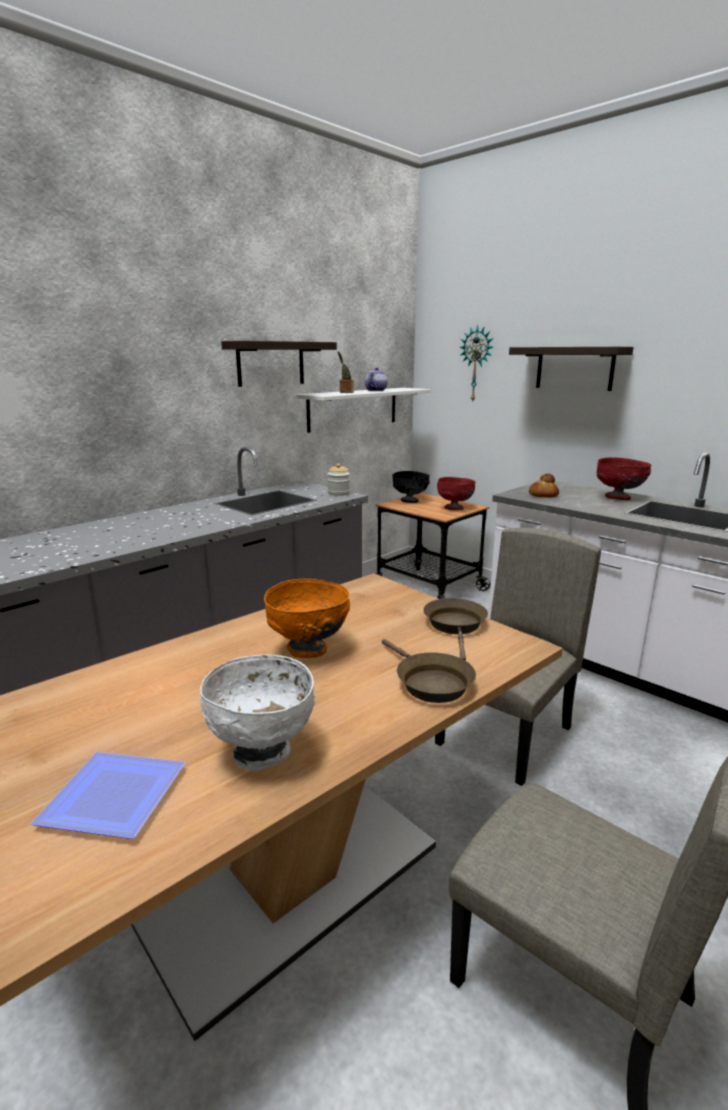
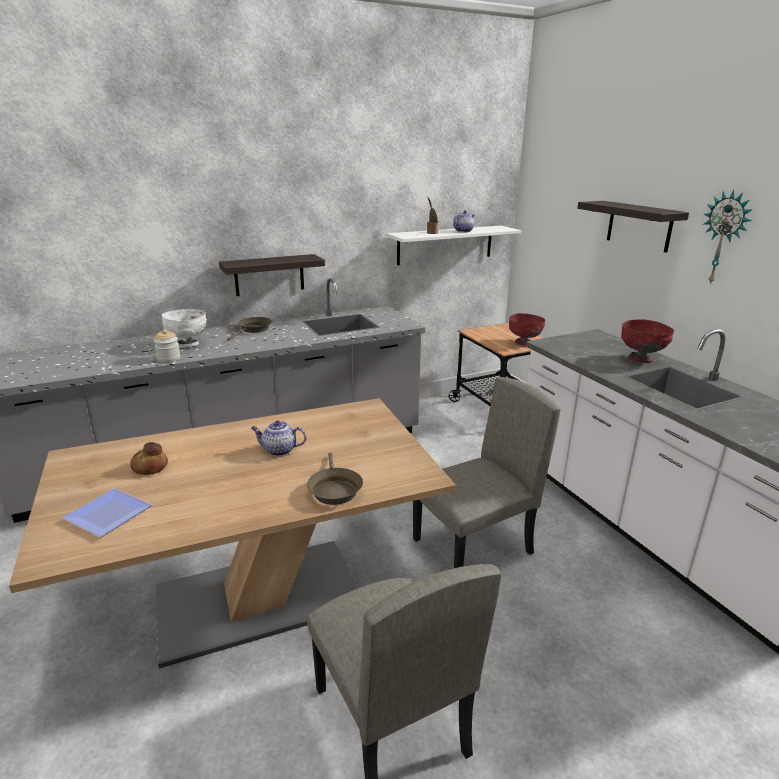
camera: 20 degrees right, 5 degrees up
white bowl [200,655,315,771] -> white bowl moved to [162,309,207,348]
shelf [221,341,337,387] -> shelf moved to [219,254,325,296]
orange bowl [264,579,350,658] -> teapot [251,420,307,456]
jar [327,463,350,496] -> jar moved to [154,329,180,362]
black bowl [392,471,430,503] -> none
brown frying pan [423,598,488,661] -> brown frying pan moved to [227,317,272,341]
wall clock [459,325,493,401] -> wall clock moved to [704,189,753,285]
bread [529,474,559,498] -> bread moved to [130,442,168,475]

